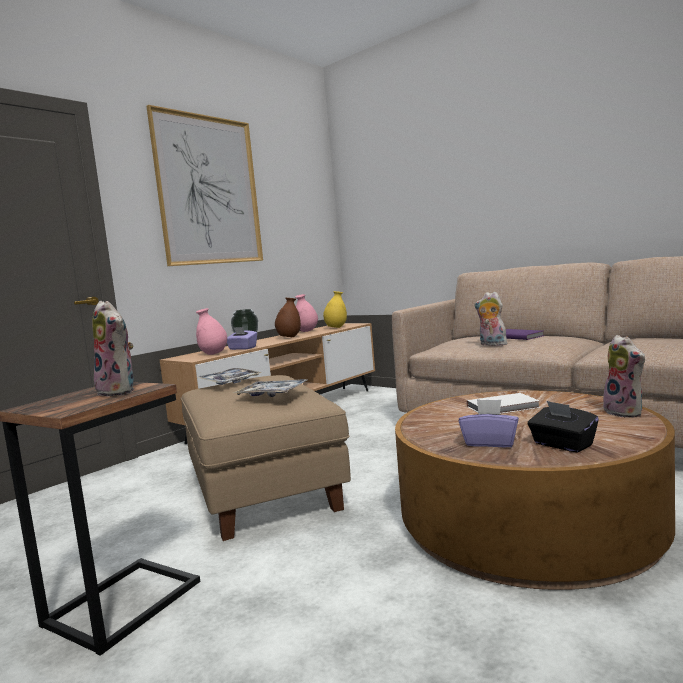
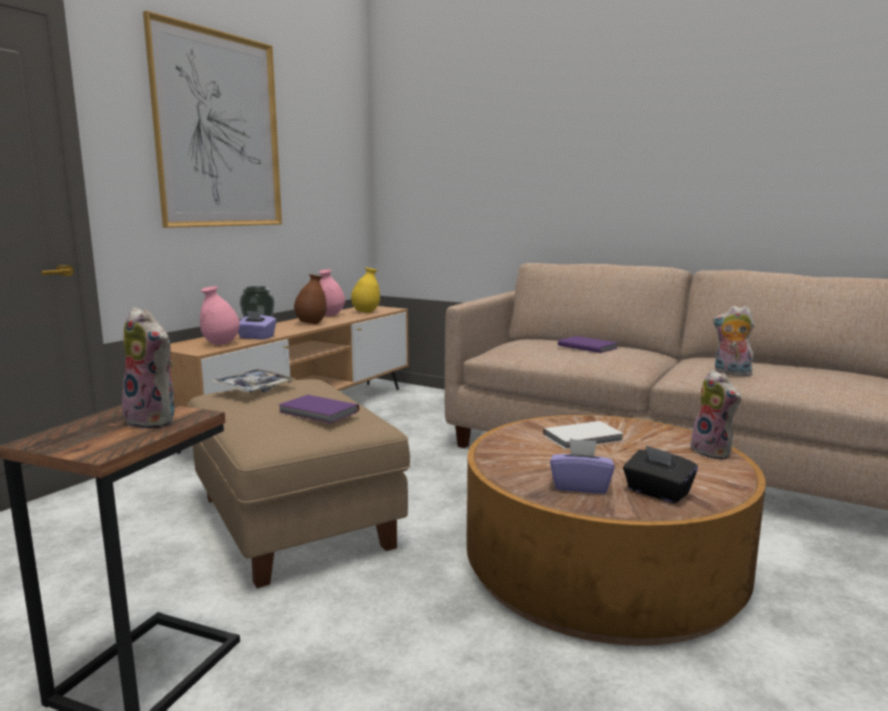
camera: 10 degrees left, 5 degrees up
tray [233,379,307,397] -> purple book [278,395,359,423]
plush toy [475,292,507,346] -> plush toy moved to [713,306,755,376]

